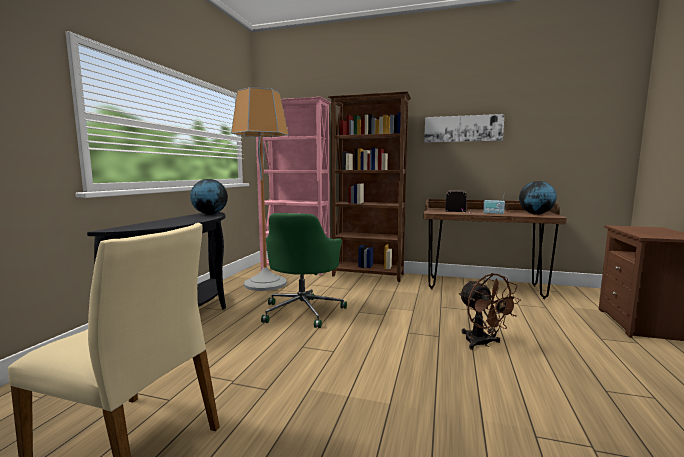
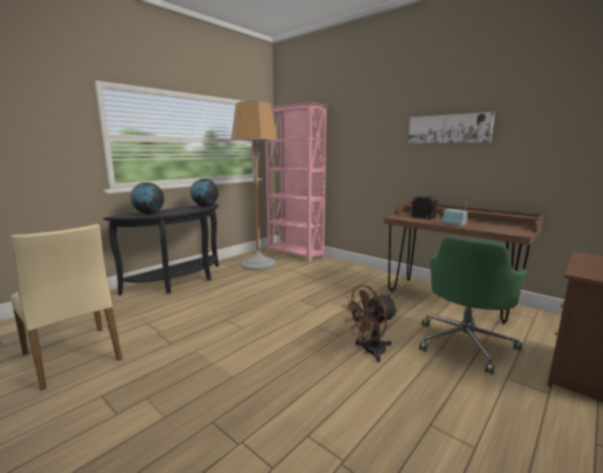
camera: 25 degrees right, 5 degrees up
green office chair [261,213,347,328] -> green office chair moved to [419,236,527,375]
brown bookcase [328,91,411,282] -> none
brown fan [459,273,521,350] -> brown fan turned 60 degrees clockwise [342,285,398,362]
globe [519,181,557,215] -> globe moved to [130,182,164,214]

